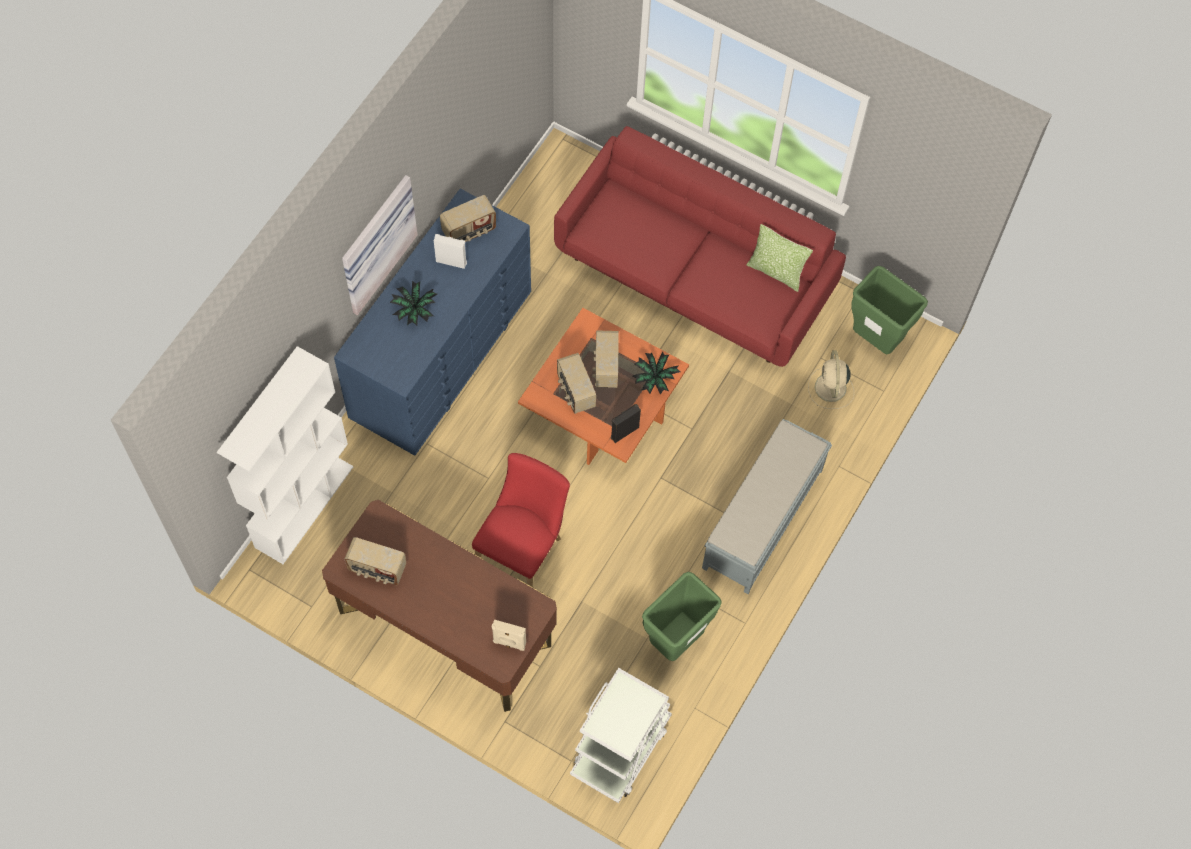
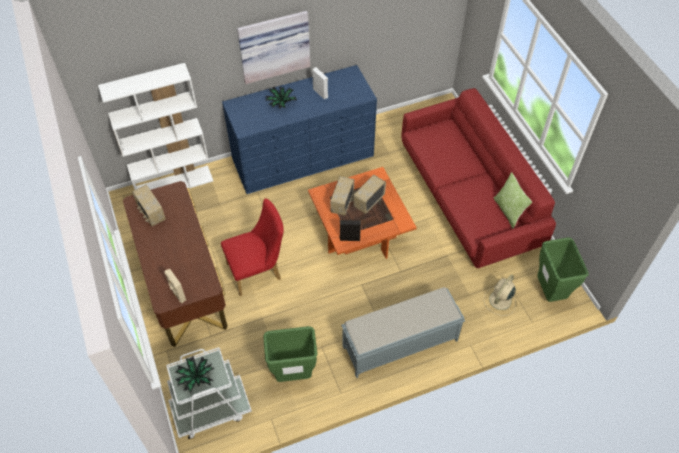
camera: 40 degrees right, 10 degrees down
radio [440,195,496,242] -> none
potted plant [633,352,680,394] -> potted plant moved to [175,356,215,393]

